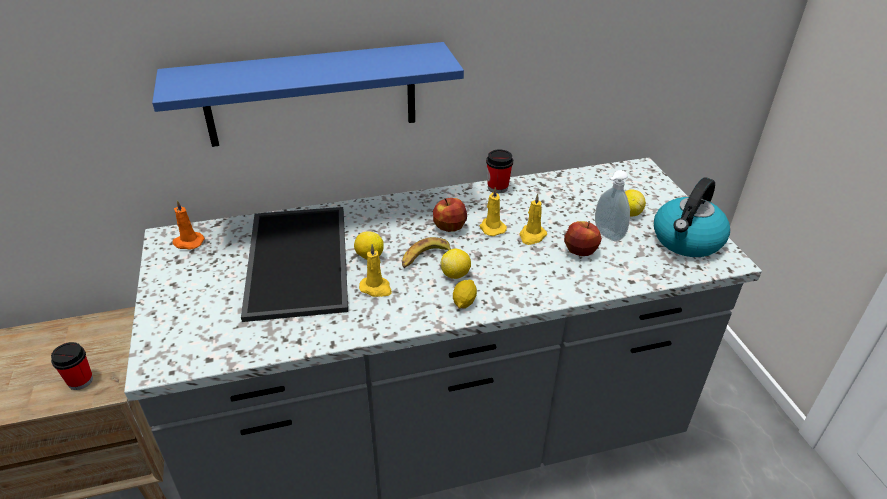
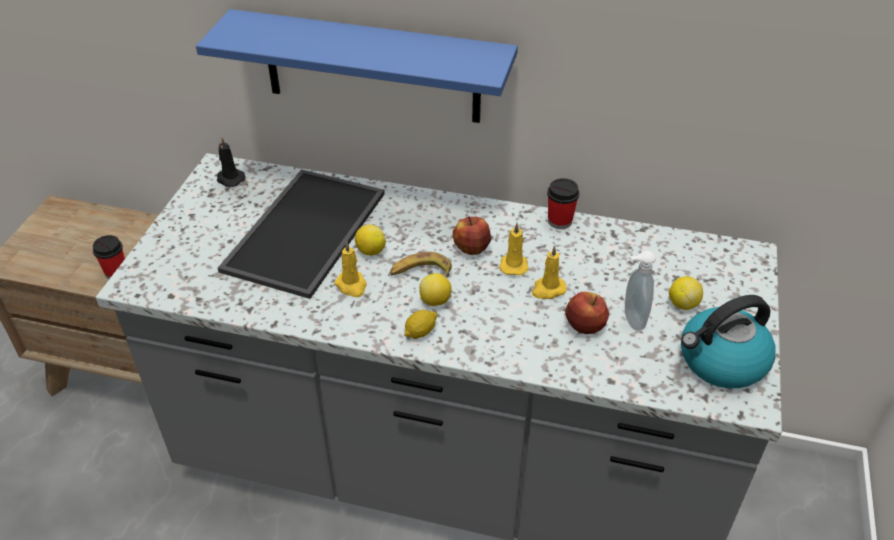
camera: 30 degrees right, 5 degrees up
orange candle [172,200,205,250] -> black candle [217,137,245,187]

